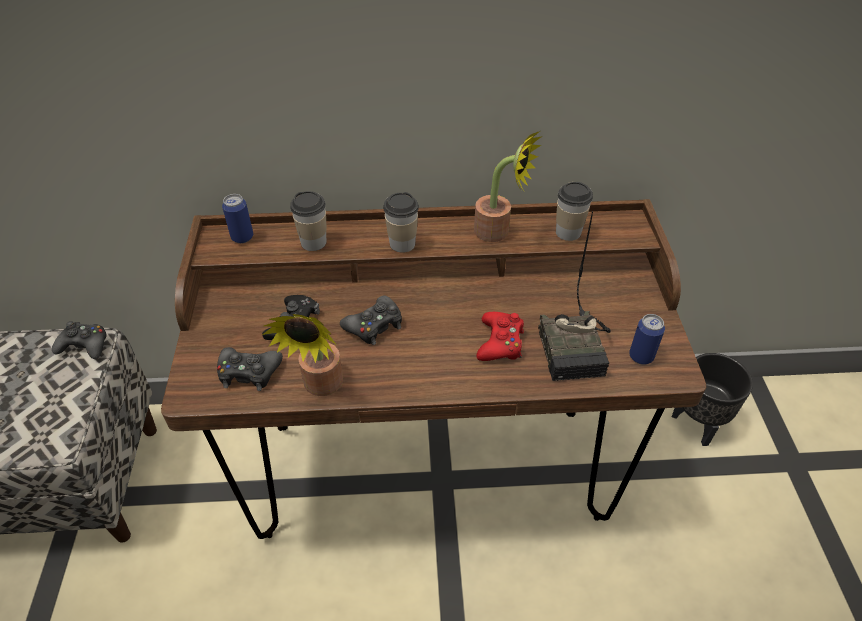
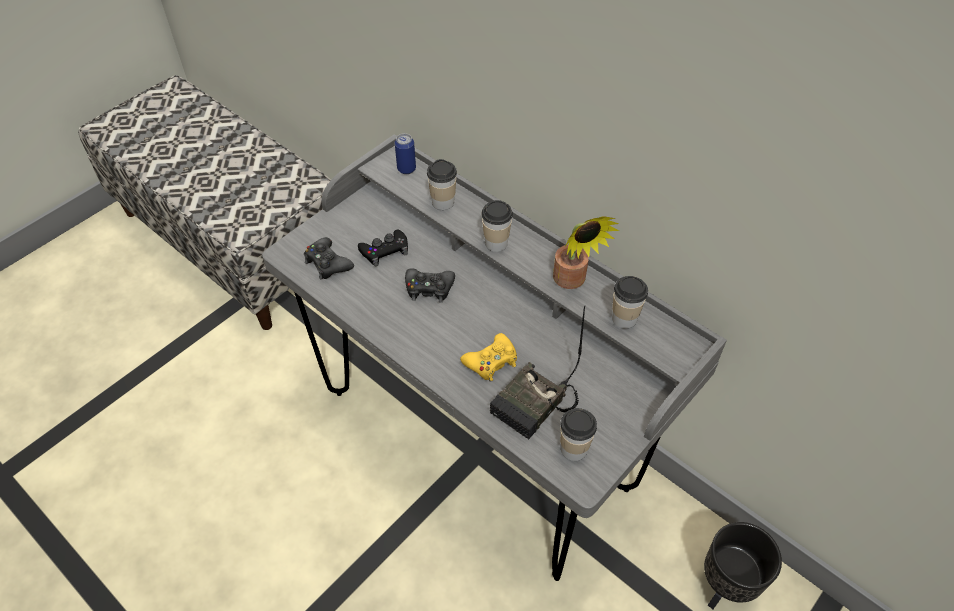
camera: 45 degrees right, 5 degrees up
black game controller [52,321,107,359] -> none
brown desk [161,199,706,539] -> grey desk [262,134,727,581]
potted plant [262,314,343,396] -> none
red game controller [476,312,524,361] -> yellow game controller [460,333,517,382]
can [629,314,665,365] -> cup [560,408,597,461]

